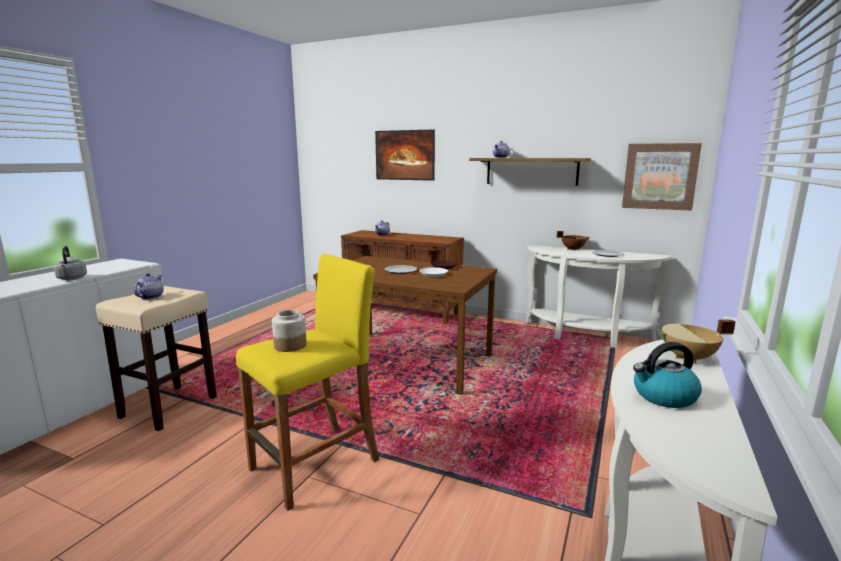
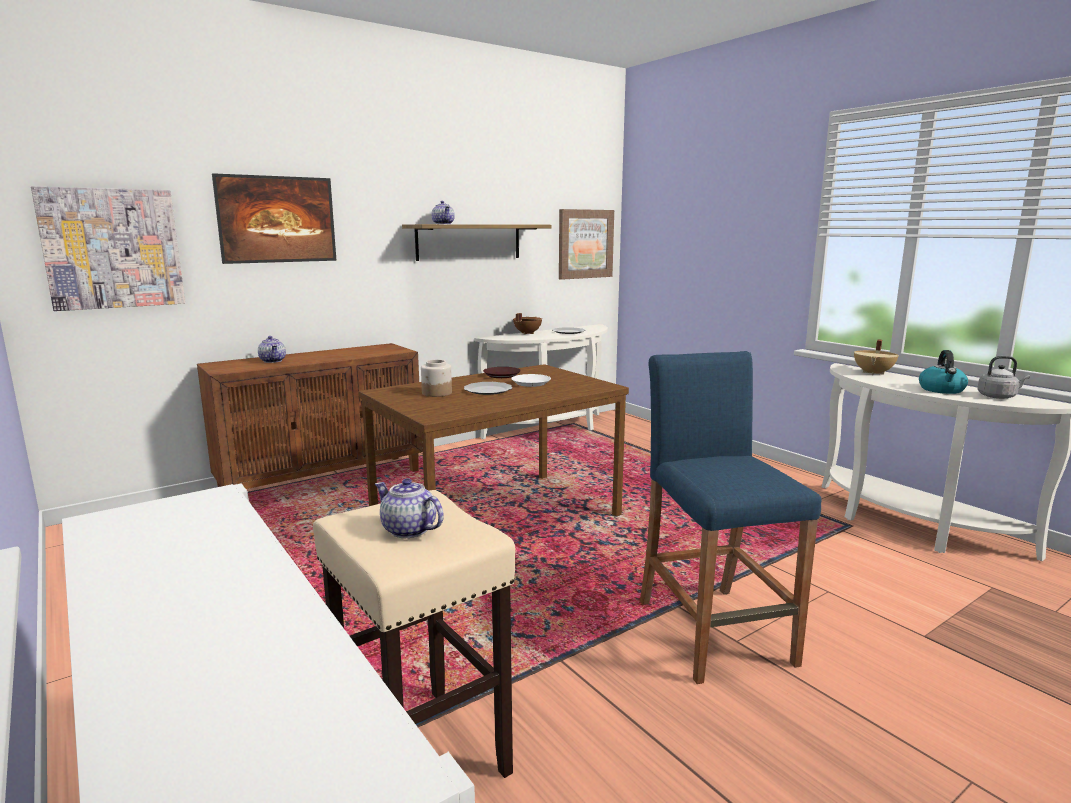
camera: 60 degrees left, 0 degrees up
grey kettle [54,246,87,280] -> grey kettle moved to [977,356,1030,399]
yellow stool [236,253,380,511] -> blue stool [640,351,822,684]
jar [272,310,307,352] -> jar moved to [421,360,452,397]
none -> picture [31,186,185,311]

